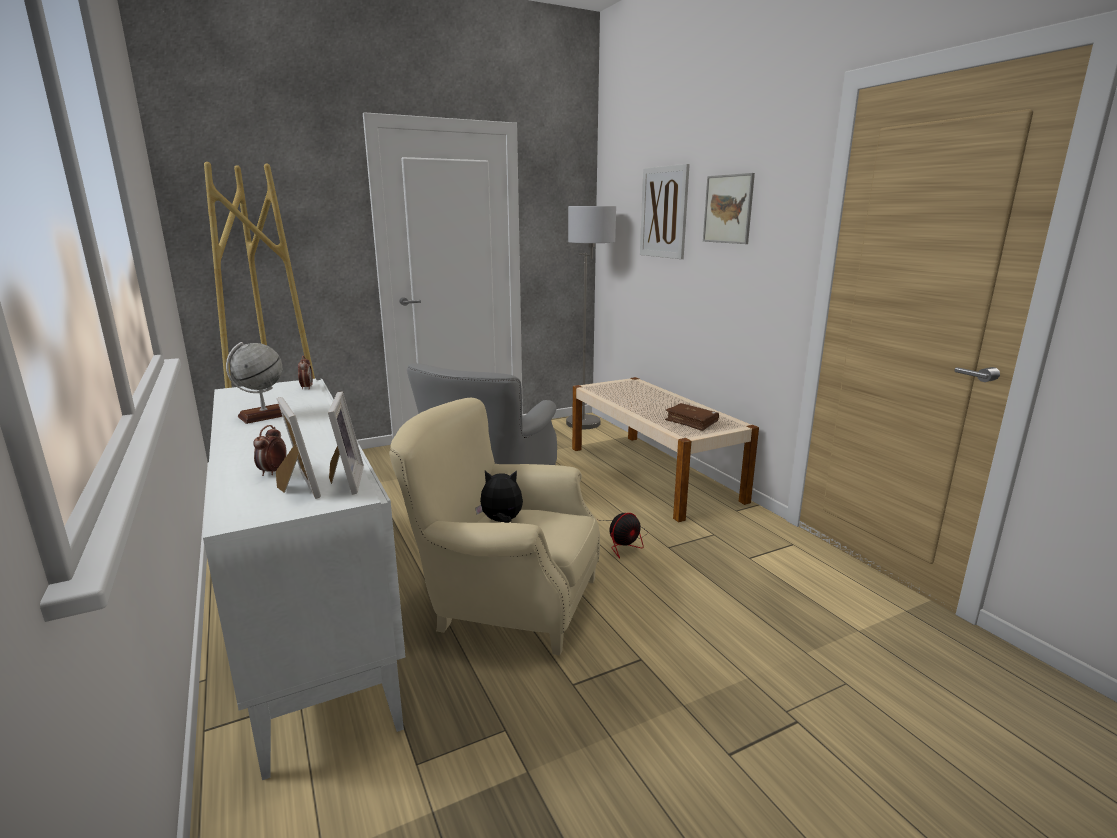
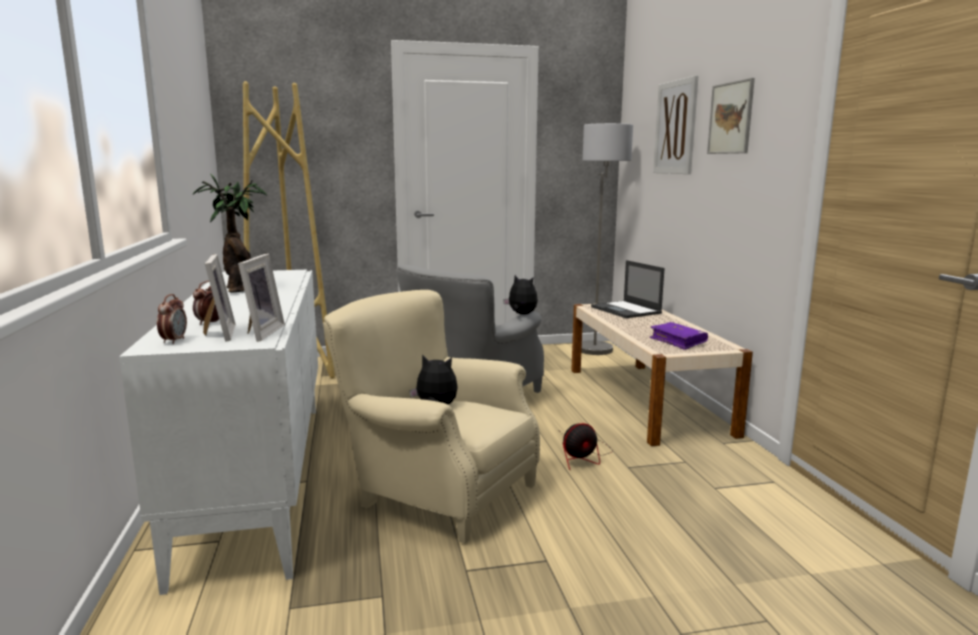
camera: 15 degrees right, 5 degrees down
globe [226,342,282,424] -> potted plant [193,173,267,293]
alarm clock [298,355,313,390] -> alarm clock moved to [157,294,187,344]
brown book [665,403,719,431] -> purple book [650,322,708,350]
none -> plush toy [503,275,538,314]
none -> laptop [591,260,664,318]

